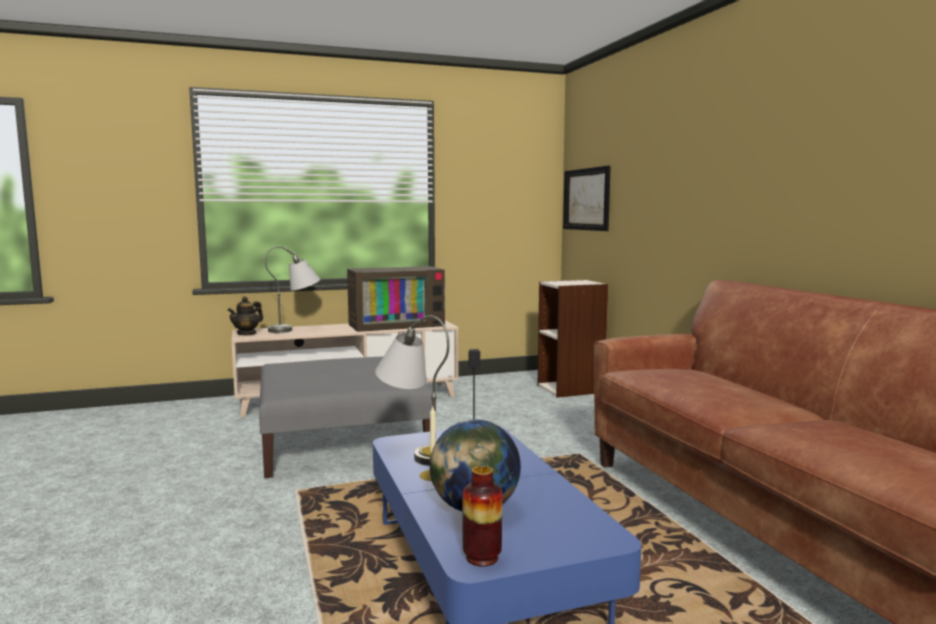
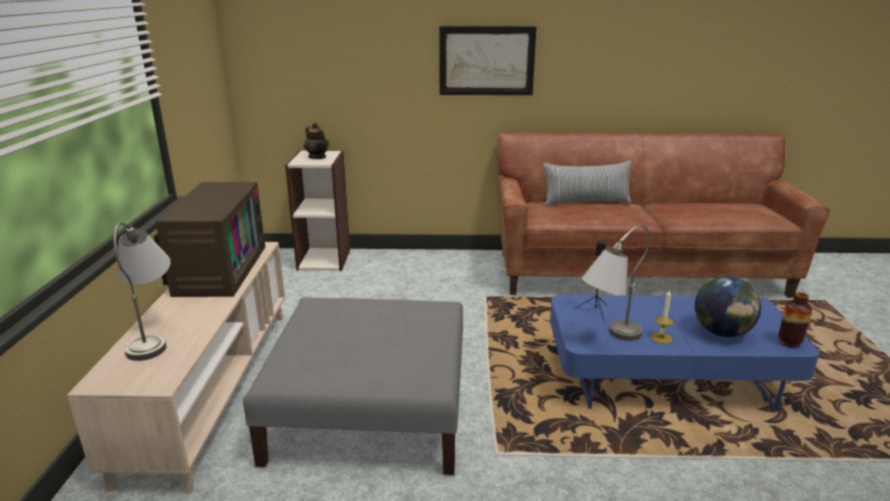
camera: 70 degrees left, 15 degrees up
teapot [228,296,263,335] -> teapot moved to [304,122,329,159]
picture [563,166,611,231] -> picture moved to [439,26,536,95]
none -> pillow [543,160,631,206]

